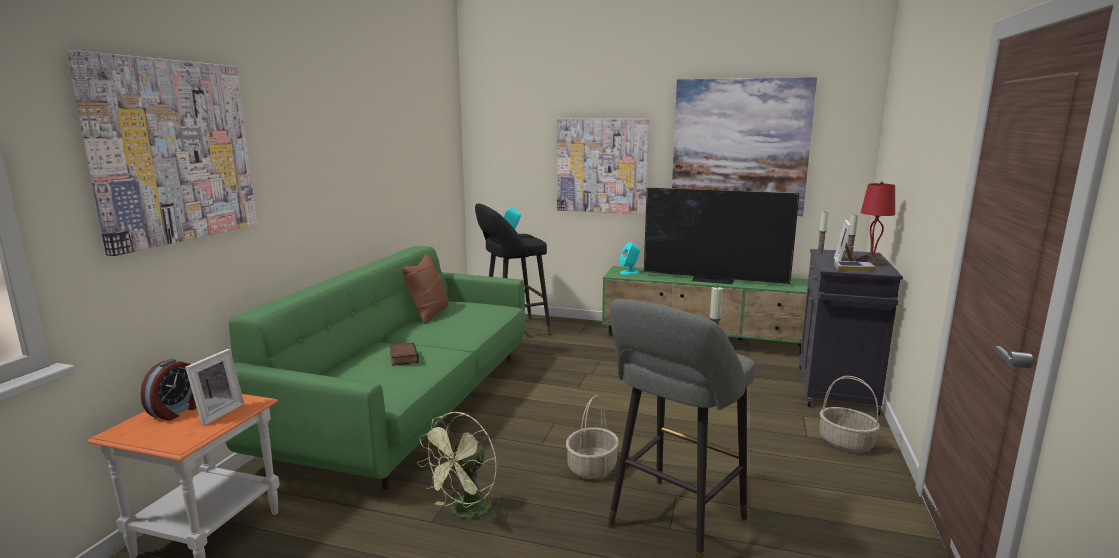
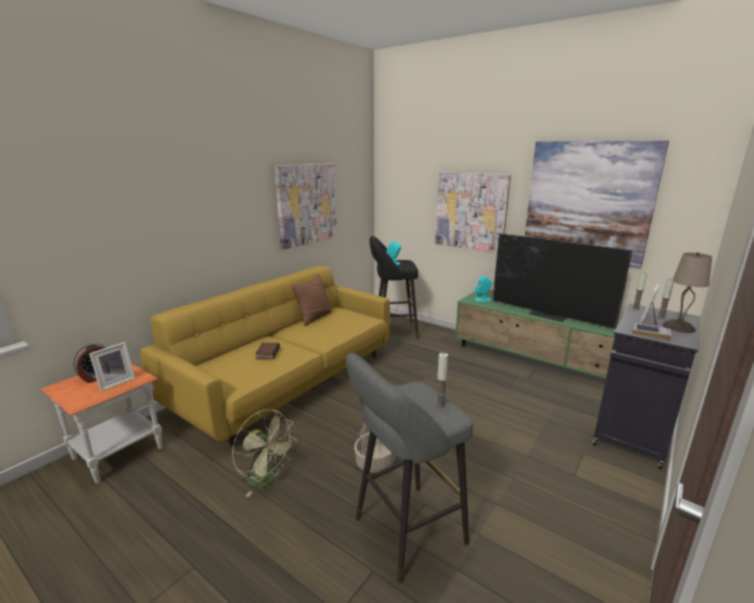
camera: 20 degrees right, 5 degrees up
picture [67,51,257,256] -> picture moved to [274,163,337,249]
green sofa [225,246,526,490] -> yellow sofa [140,266,390,447]
green fan [417,412,504,523] -> green fan turned 105 degrees counterclockwise [232,409,297,497]
basket [819,376,880,453] -> none
red table lamp [855,182,895,266] -> beige table lamp [662,252,712,333]

